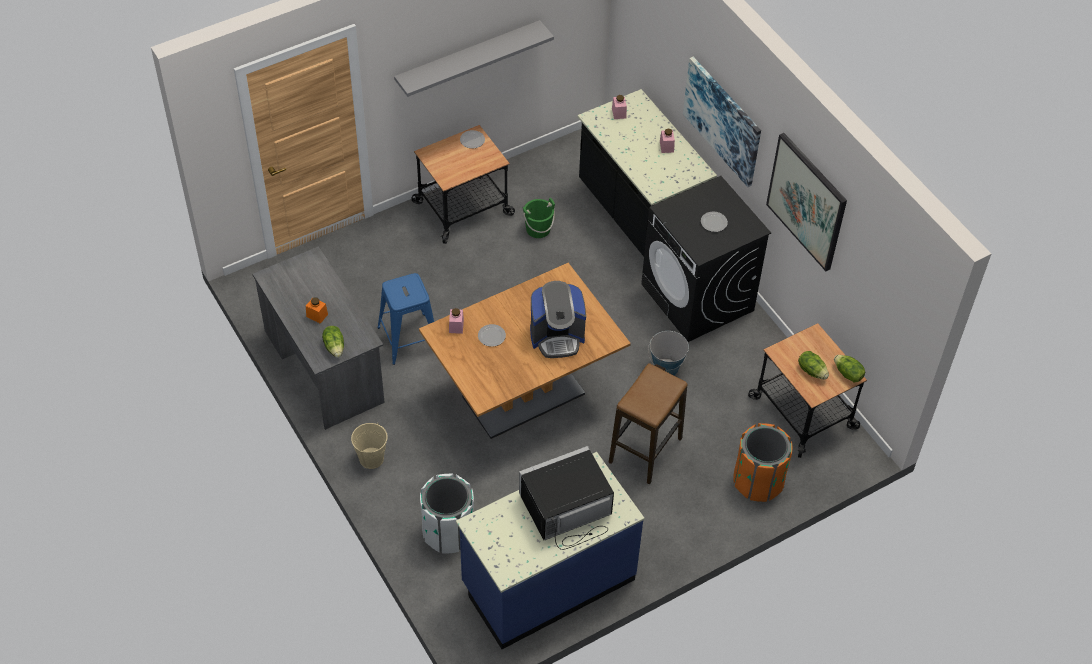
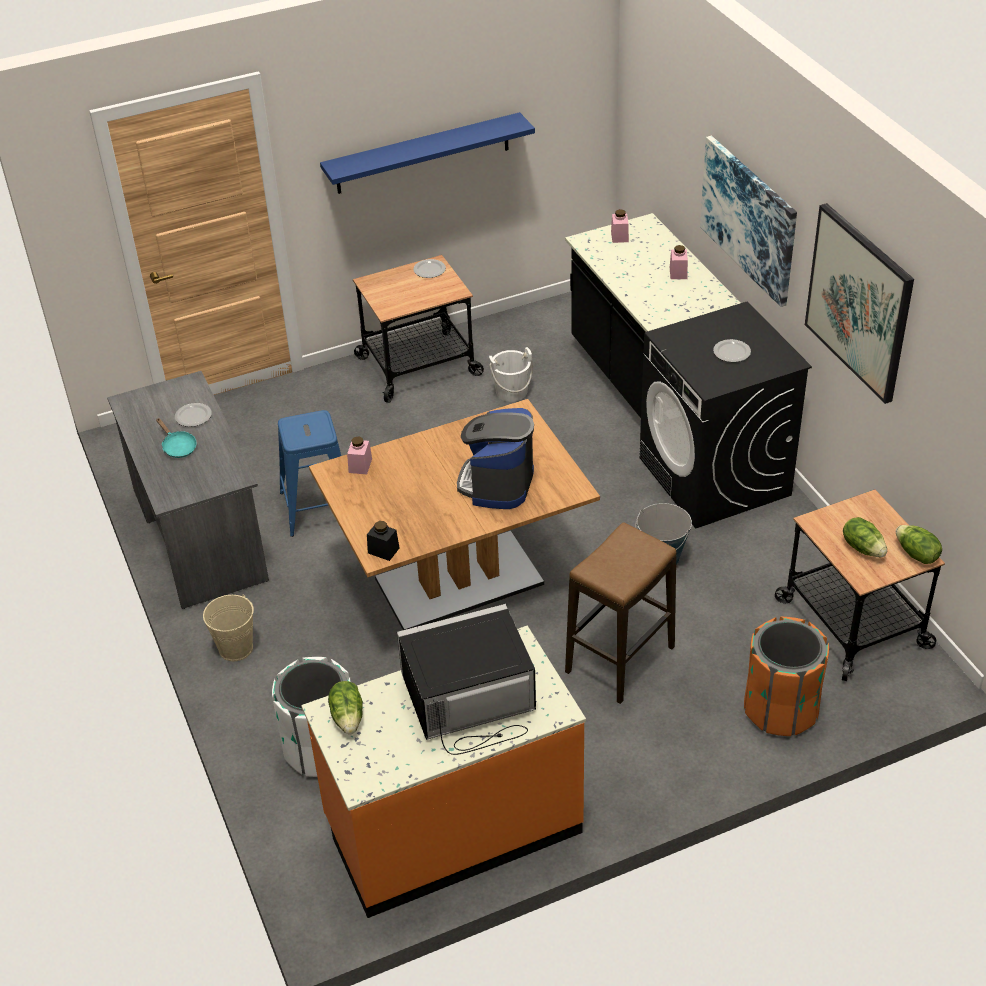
camera: 10 degrees right, 10 degrees down
orange jar [306,297,328,324] -> turquoise frying pan [156,418,197,458]
lettuce [322,326,344,358] -> lettuce moved to [328,681,363,735]
grey shelf [394,20,554,97] -> blue shelf [320,112,535,194]
blue counter [456,452,644,649] -> orange counter [301,626,586,918]
plate [478,324,506,347] -> plate moved to [175,403,212,427]
green bucket [523,198,555,238] -> white bucket [489,347,533,402]
coffee machine [530,281,586,358] -> coffee machine turned 105 degrees clockwise [457,408,534,509]
none -> black jar [367,521,399,561]

